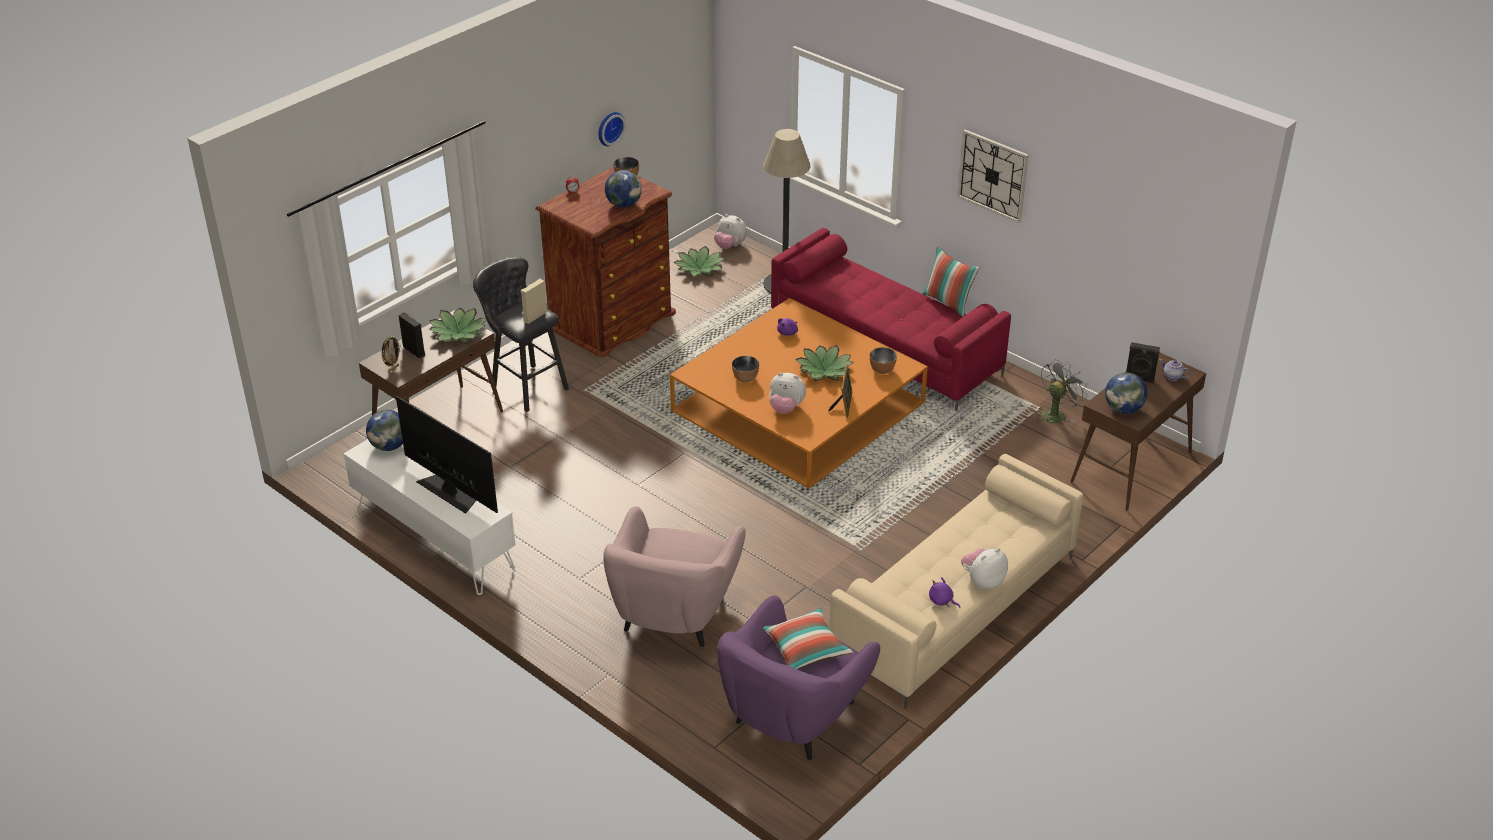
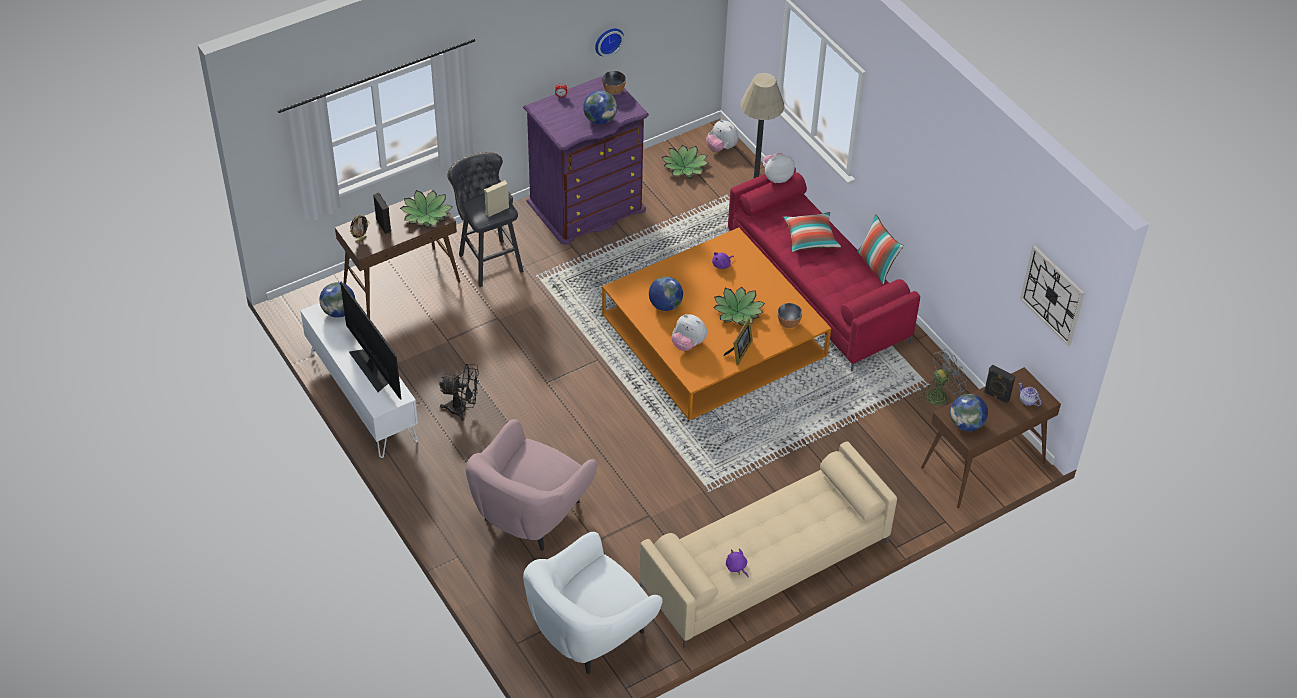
camera: 15 degrees right, 10 degrees up
brown dresser [535,166,676,357] -> purple dresser [523,76,649,245]
purple armchair [717,596,880,760] -> white armchair [523,532,663,674]
bowl [732,356,759,383] -> globe [649,277,683,311]
pillow [762,608,853,669] -> pillow moved to [783,212,841,252]
wall clock [957,130,1028,223] -> wall clock moved to [1020,246,1085,346]
plush toy [961,548,1008,589] -> plush toy moved to [763,153,795,183]
none -> black fan [439,364,479,421]

